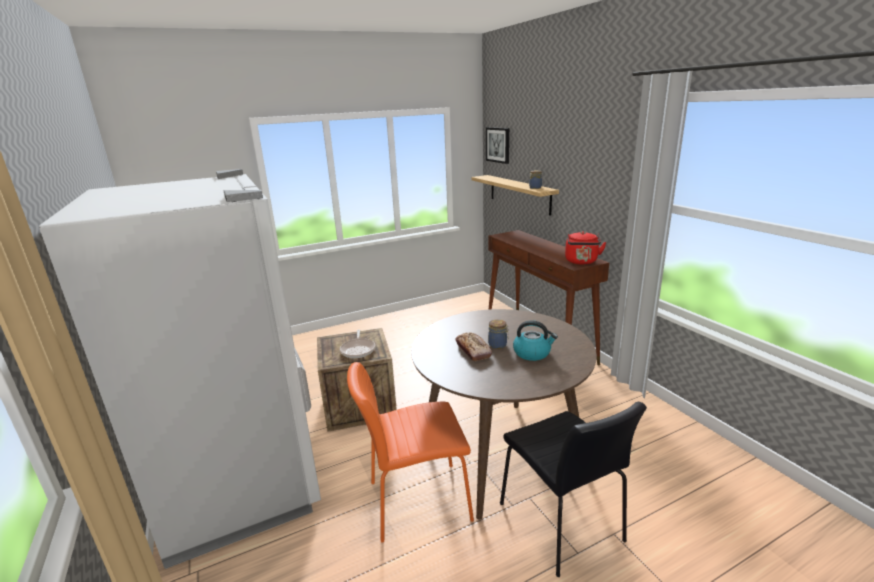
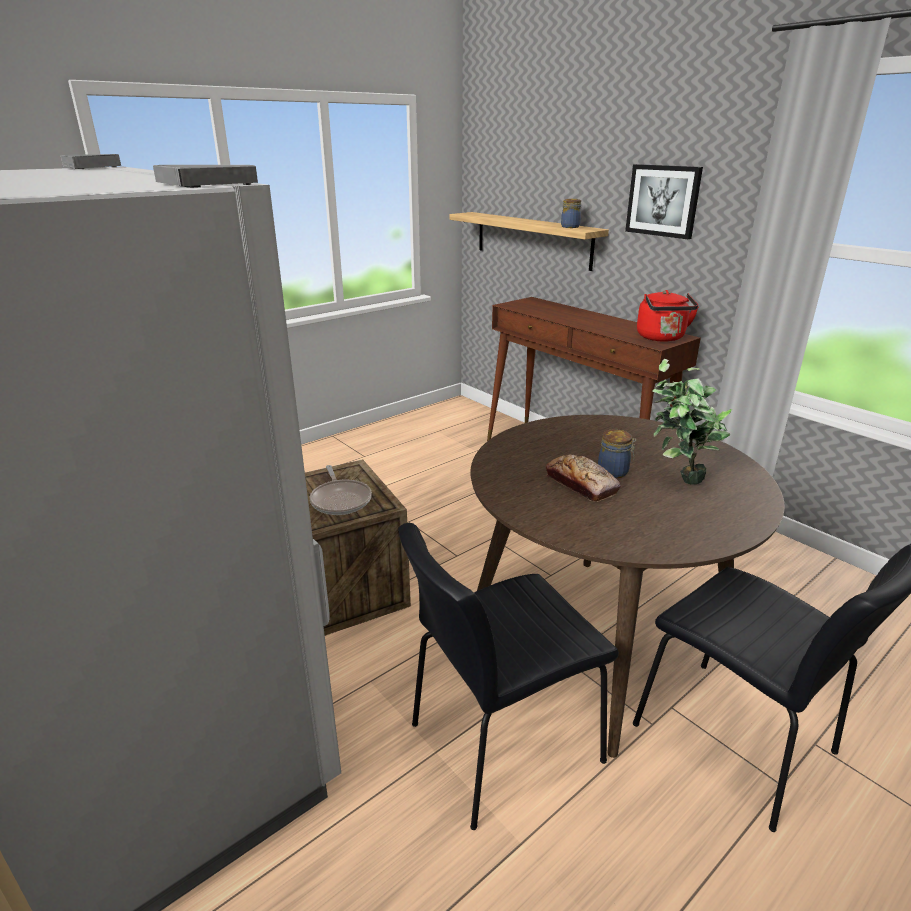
camera: 15 degrees left, 5 degrees up
orange chair [347,362,474,543] -> black chair [398,523,619,830]
picture [486,127,509,164] -> picture moved to [625,164,703,239]
kettle [513,320,558,361] -> potted plant [653,359,732,485]

